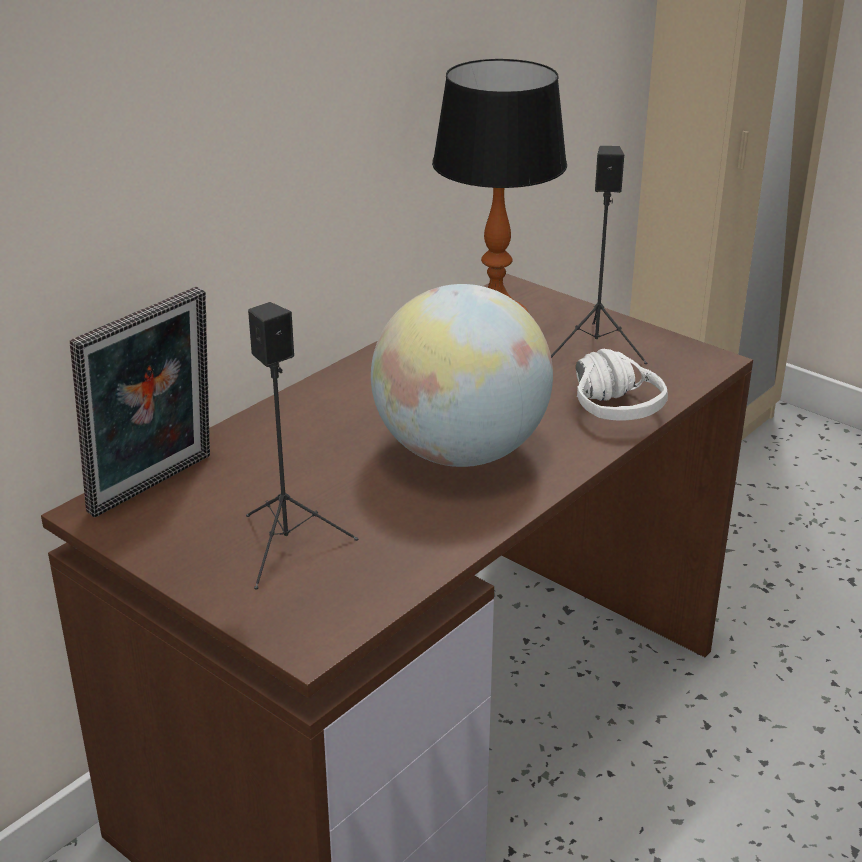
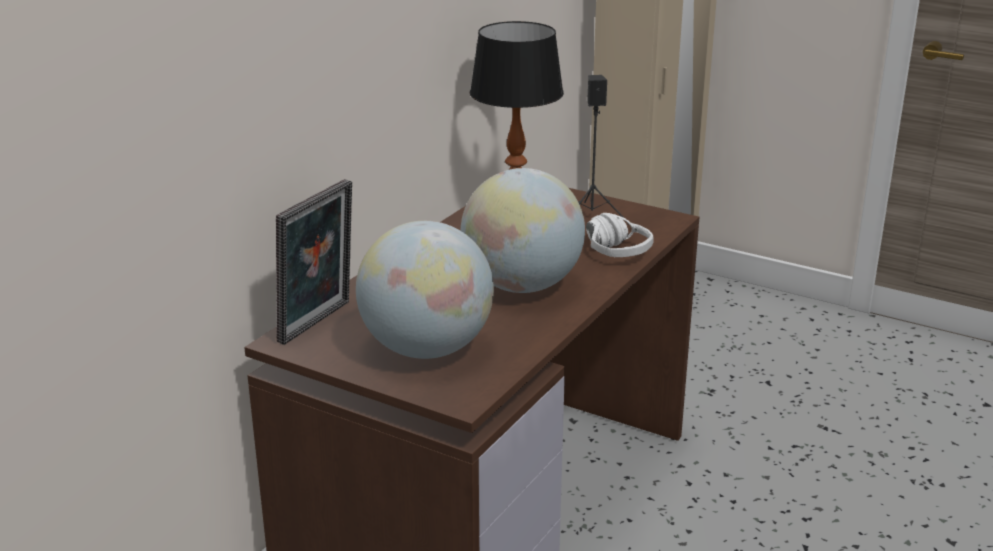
camera: 10 degrees left, 5 degrees down
black speaker [246,302,358,590] -> globe [356,221,494,359]

